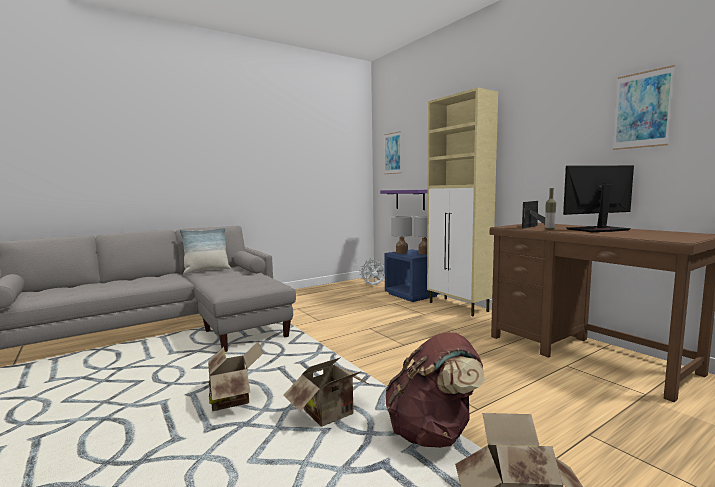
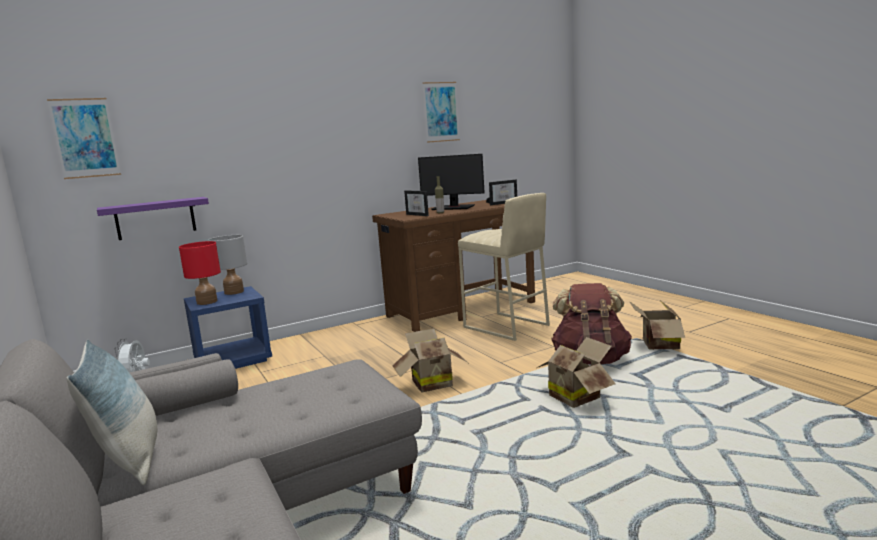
camera: 85 degrees left, 5 degrees up
cardboard box [208,342,263,411] -> cardboard box moved to [392,328,468,392]
grey table lamp [391,216,412,254] -> red table lamp [179,241,221,305]
beige cabinet [427,88,498,316] -> none
monitor [563,165,634,232] -> monitor turned 60 degrees counterclockwise [418,154,485,210]
none -> beige stool [458,193,550,341]
none -> picture frame [486,179,517,205]

